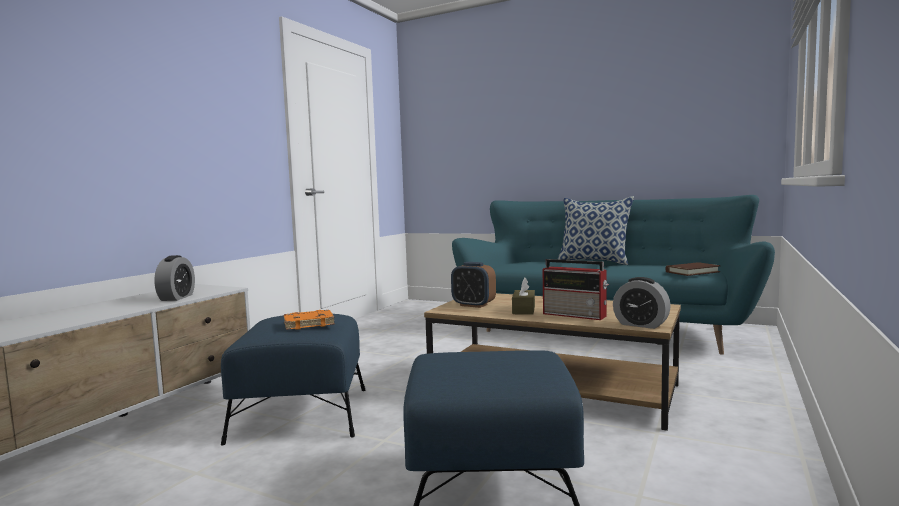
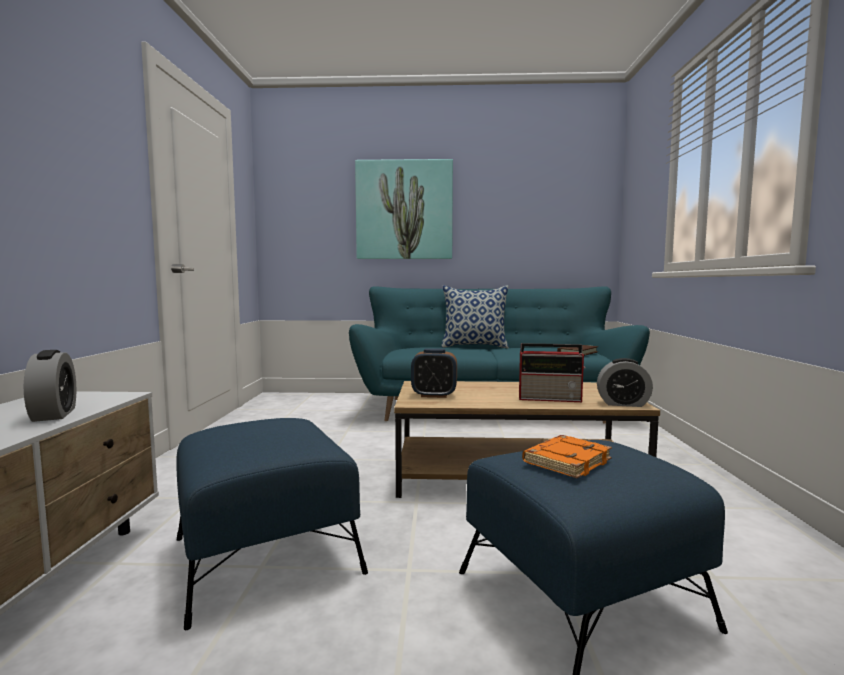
camera: 25 degrees left, 0 degrees up
orange book [284,310,335,330] -> orange book moved to [522,435,612,478]
brown tissue box [512,278,535,315] -> none
none -> picture [355,159,453,259]

